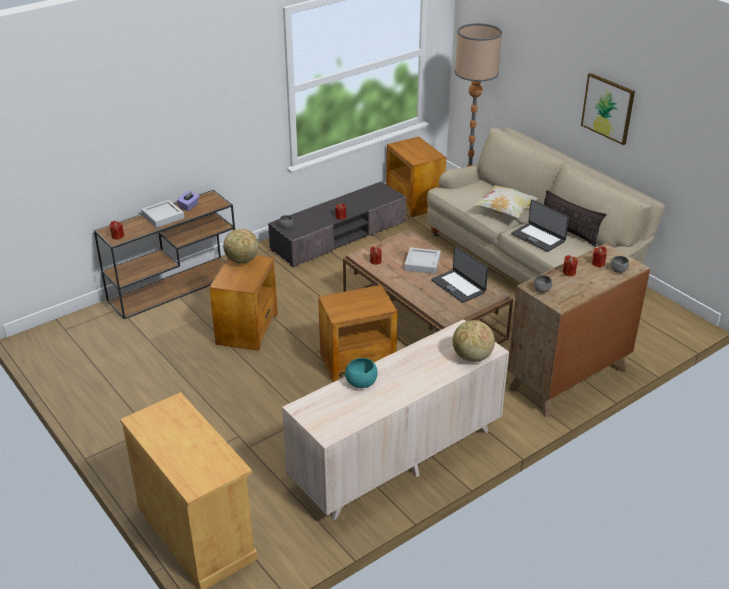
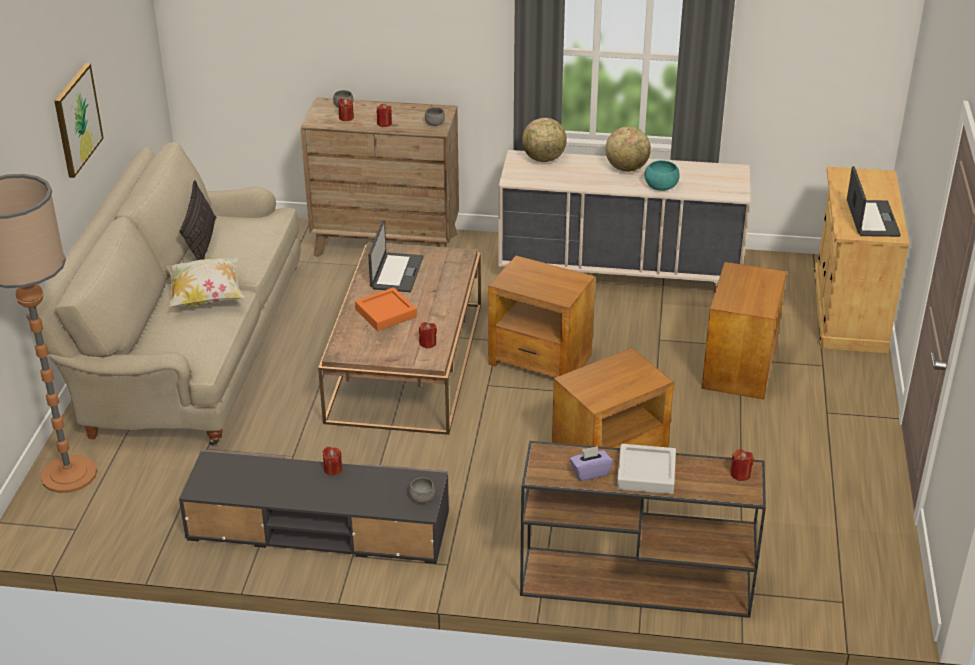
camera: 135 degrees left, 0 degrees up
globe [223,229,259,264] -> globe moved to [606,126,651,172]
brown side table [386,137,446,217] -> brown side table moved to [702,262,787,399]
grey tray [404,247,441,274] -> orange tray [355,287,417,331]
laptop [511,200,569,252] -> laptop moved to [847,166,901,237]

